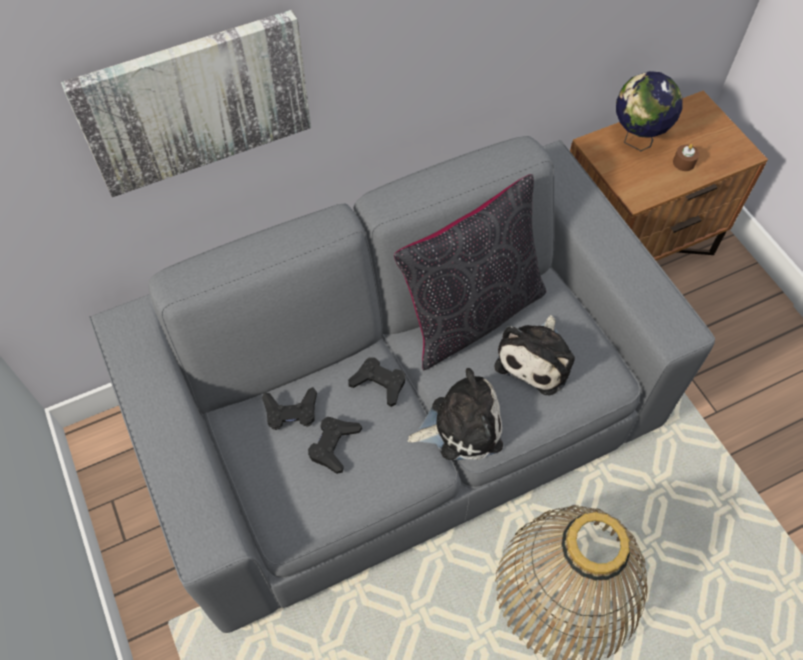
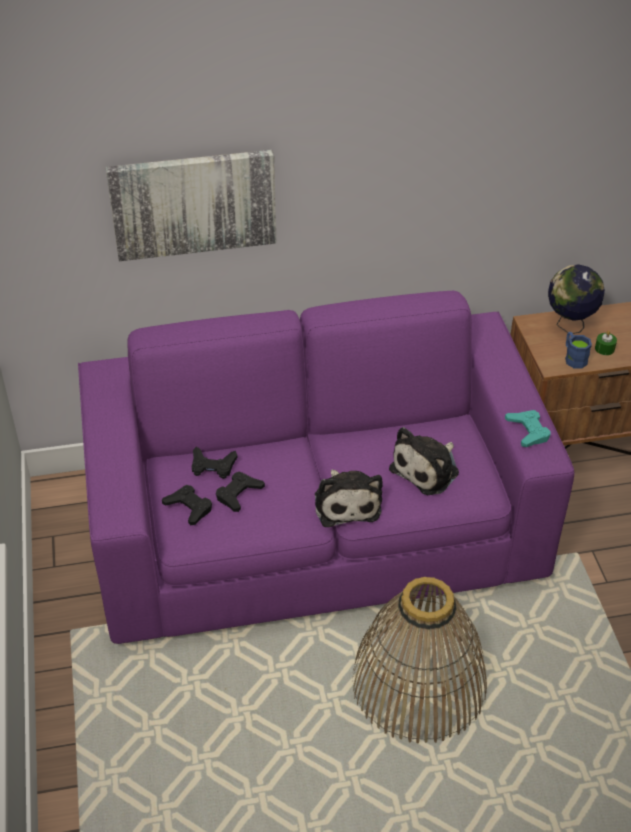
camera: 15 degrees right, 15 degrees down
grey sofa [89,136,715,633] -> purple sofa [78,291,574,644]
black game controller [348,357,405,407] -> black game controller moved to [162,485,212,525]
black pillow [394,174,546,370] -> none
plush toy [407,368,503,460] -> plush toy turned 75 degrees clockwise [315,469,383,527]
brown candle [673,144,699,171] -> green candle [595,331,617,355]
none -> turquoise game controller [505,410,550,447]
none -> blue mug [565,332,592,368]

